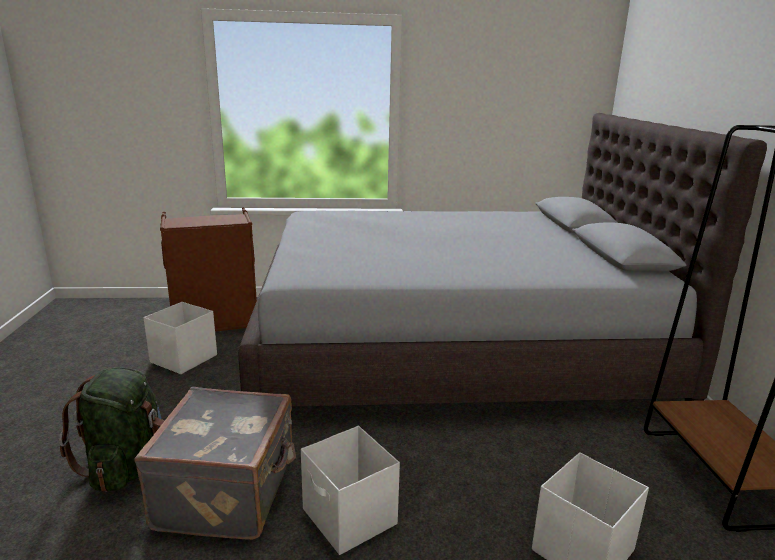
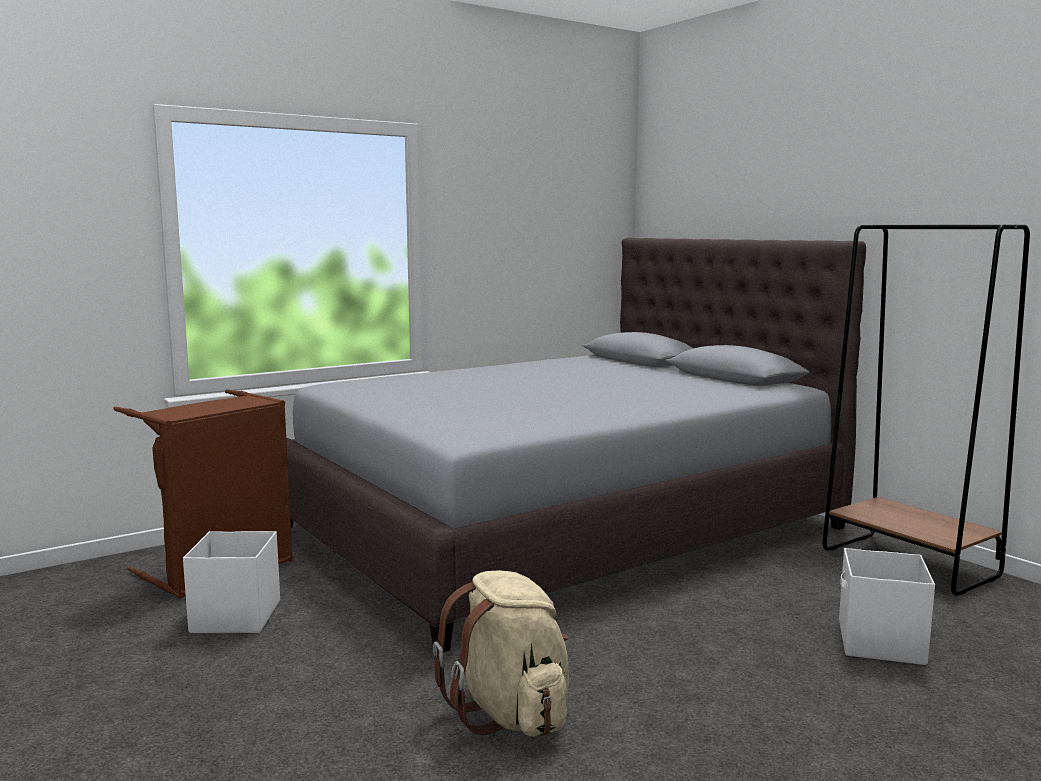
camera: 30 degrees left, 10 degrees down
green backpack [59,367,165,492] -> none
grey suitcase [134,387,296,540] -> beige backpack [433,570,569,737]
white storage box [301,426,400,555] -> none

